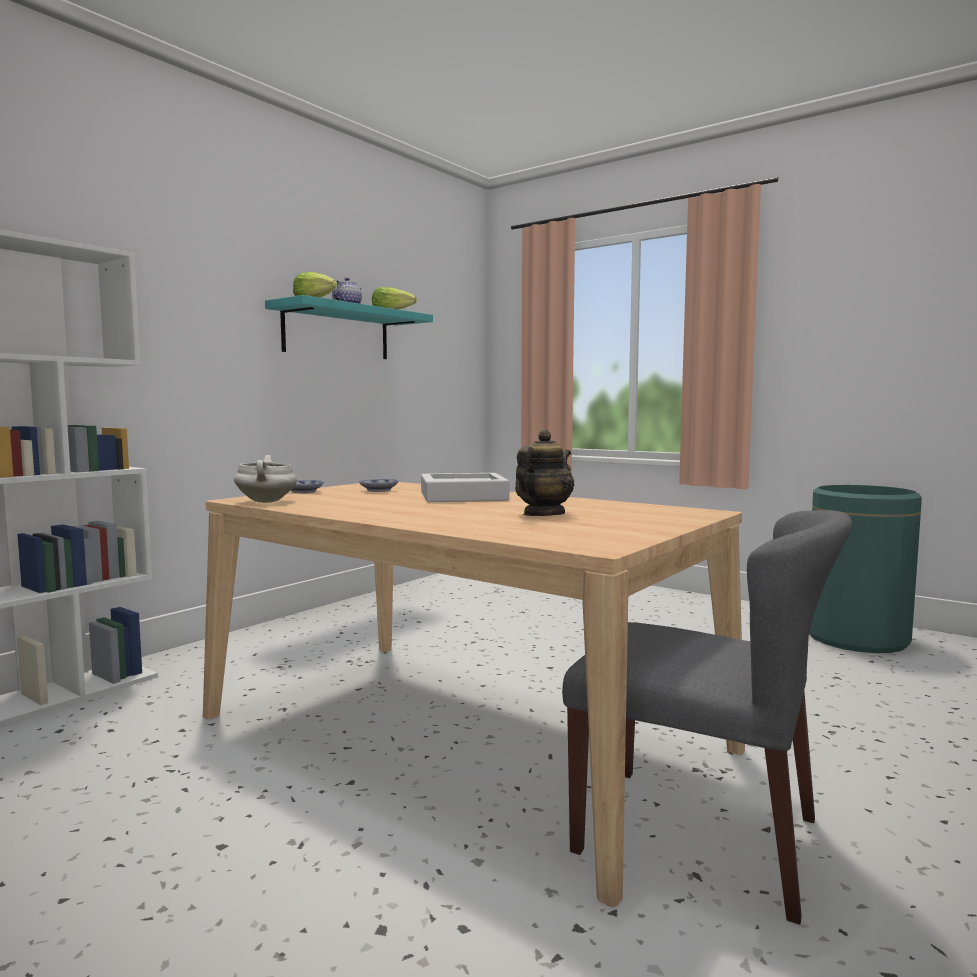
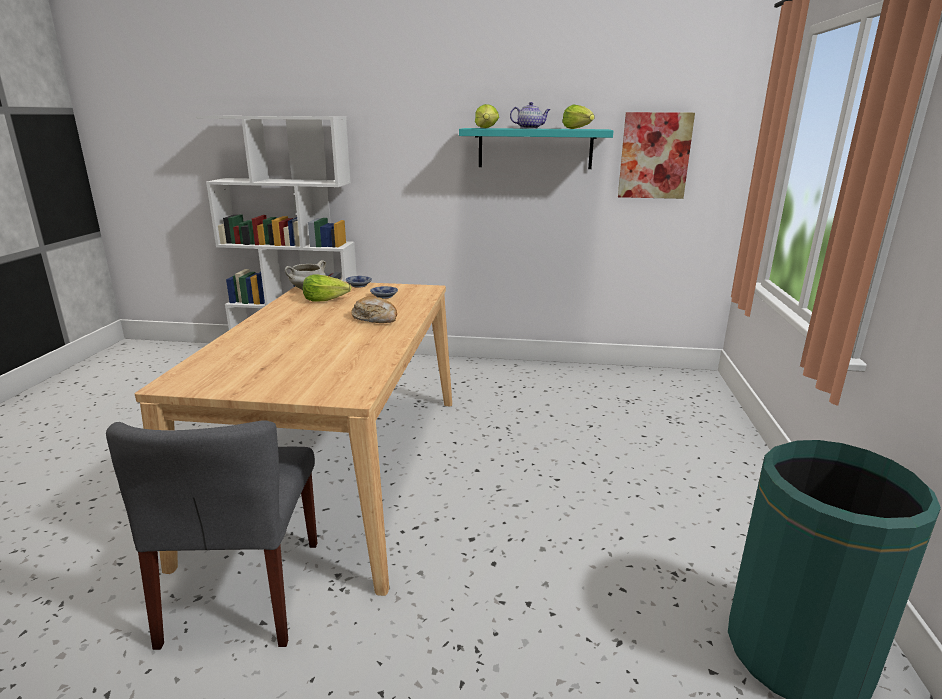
camera: 60 degrees right, 15 degrees up
grey tray [421,473,510,502] -> bread [351,297,397,323]
teapot [515,430,574,516] -> none
none -> lettuce [303,275,351,302]
none -> picture [618,112,695,199]

